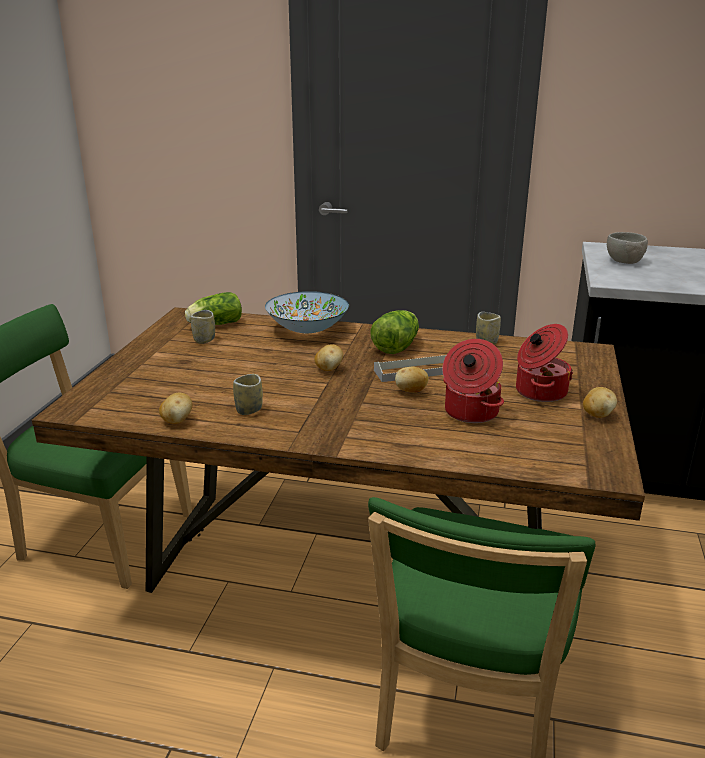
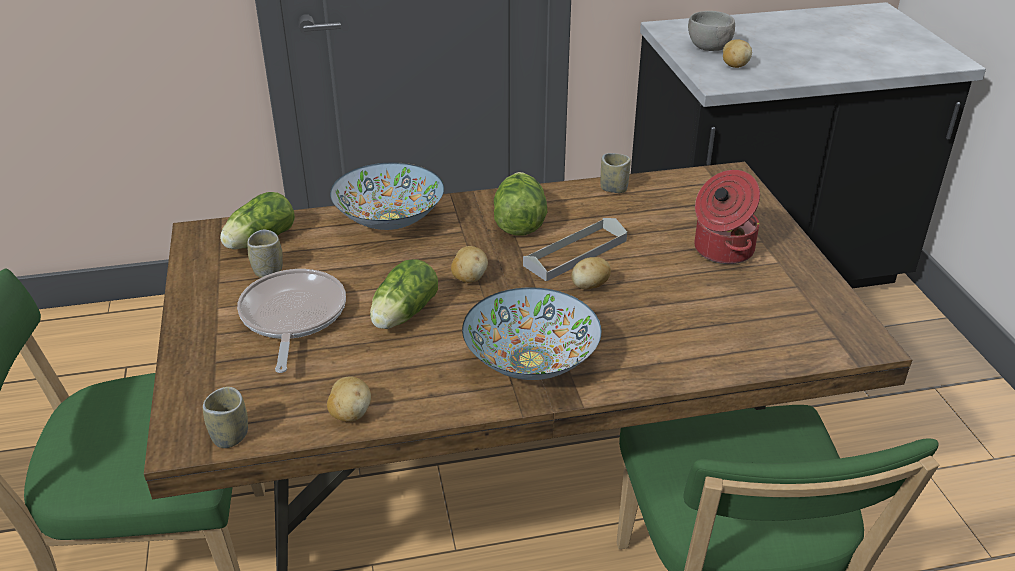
camera: 25 degrees left, 10 degrees up
cup [233,374,263,415] -> cup moved to [203,387,248,448]
cooking pot [443,339,504,423] -> none
potato [583,387,617,418] -> potato moved to [723,39,752,68]
none -> frying pan [237,269,346,373]
none -> lettuce [370,259,438,329]
none -> bowl [462,287,601,380]

